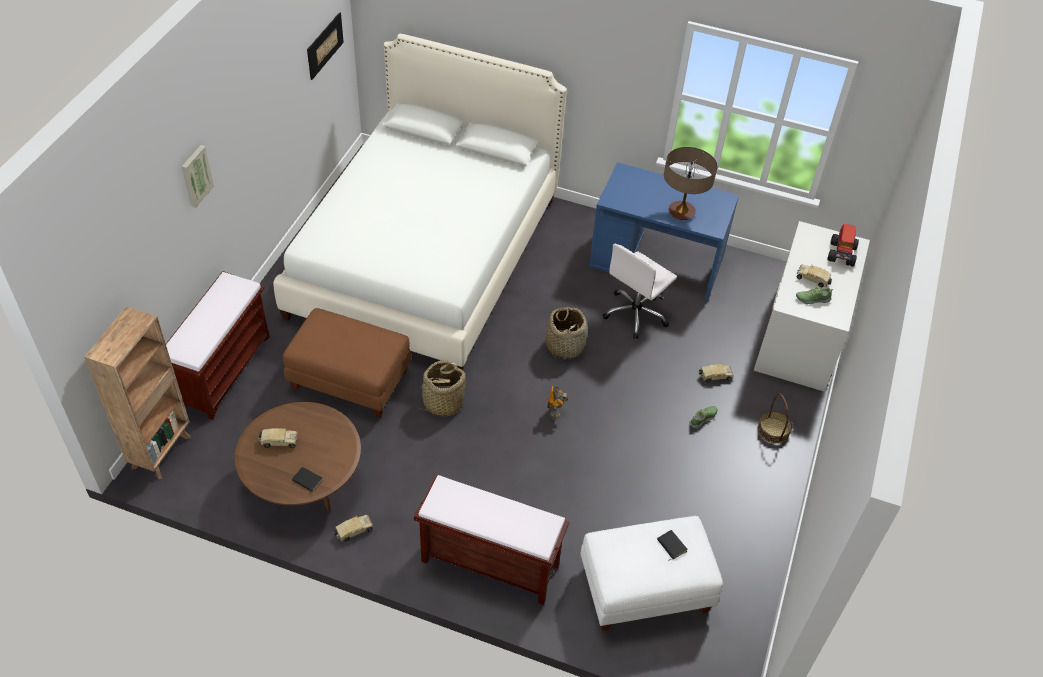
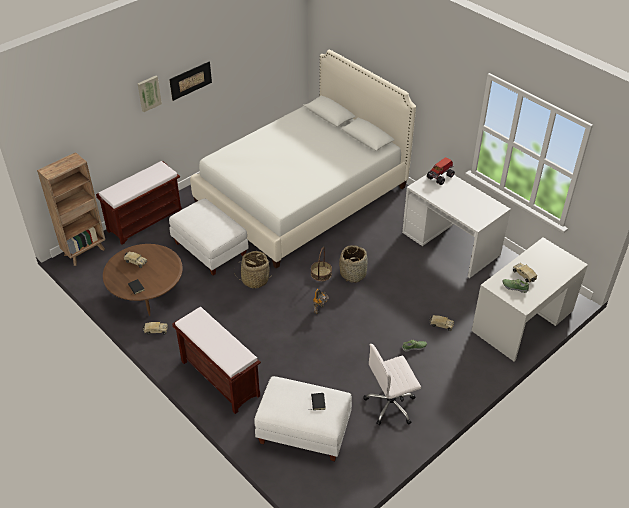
camera: 30 degrees right, 5 degrees down
brown ottoman [283,308,411,417] -> white ottoman [169,199,249,275]
picture [307,12,344,80] -> picture moved to [169,62,212,101]
blue desk [589,162,739,301] -> white desk [402,172,511,278]
white office chair [603,244,677,339] -> white office chair moved to [363,344,421,425]
table lamp [664,147,717,220] -> none
basket [758,393,792,444] -> basket moved to [311,247,332,281]
toy truck [828,224,859,266] -> toy truck moved to [427,157,455,185]

